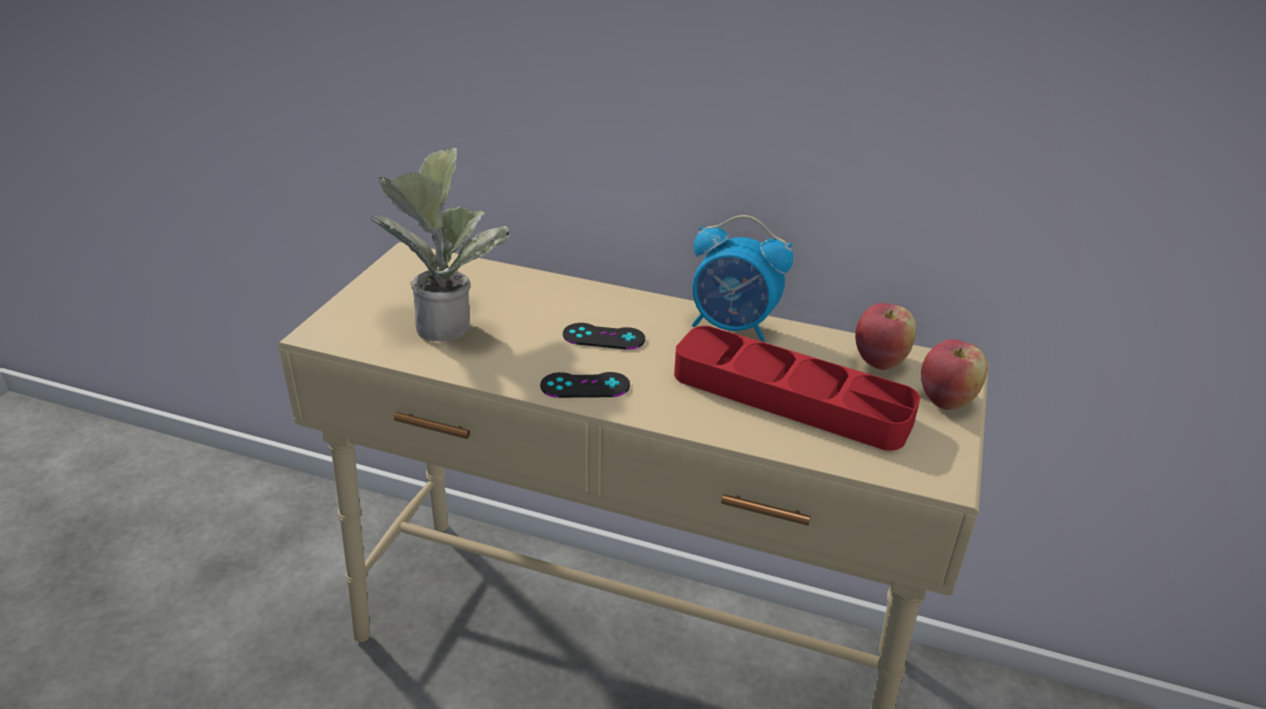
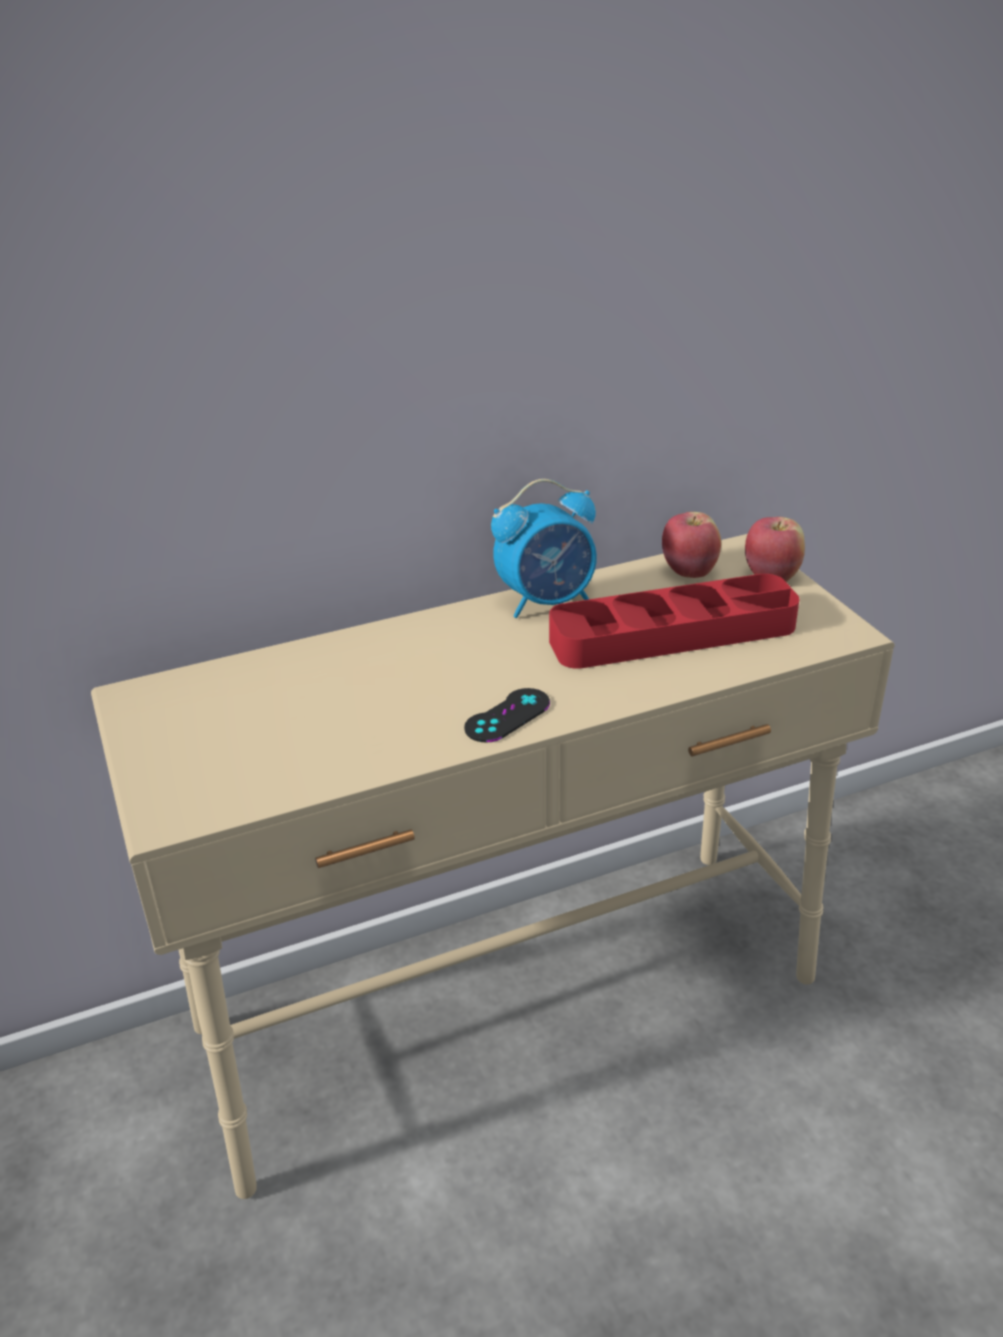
camera: 40 degrees left, 0 degrees up
potted plant [370,148,511,342] -> none
black game controller [563,323,645,350] -> none

